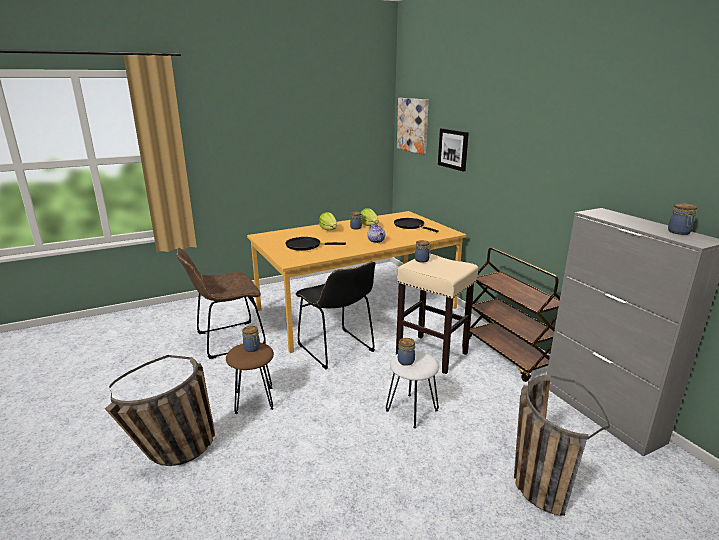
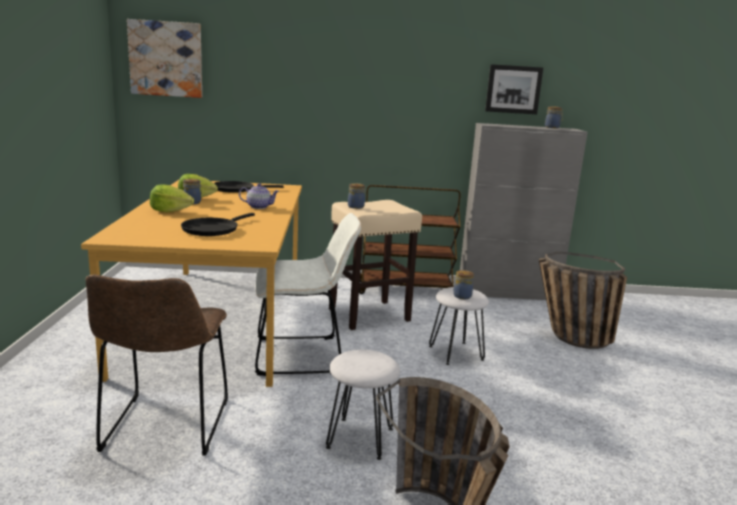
camera: 65 degrees left, 5 degrees down
brown stool [226,343,274,414] -> white stool [326,350,400,460]
jar [242,326,260,352] -> none
black chair [296,261,376,369] -> white chair [255,213,361,376]
picture [438,128,469,171] -> picture moved to [485,64,543,114]

